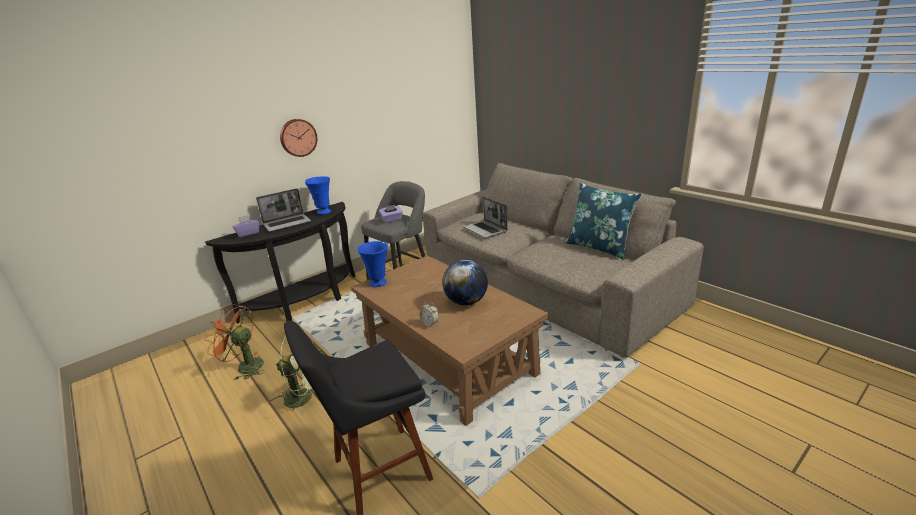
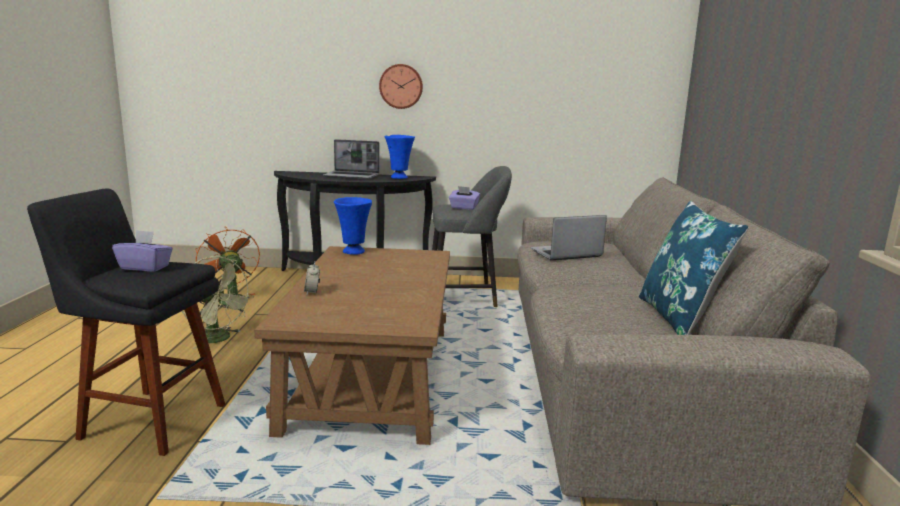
camera: 40 degrees right, 10 degrees down
purple tissue box [232,215,259,237] -> purple tissue box moved to [112,230,173,272]
globe [442,260,488,305] -> none
laptop [464,197,508,238] -> laptop turned 60 degrees clockwise [531,215,607,261]

